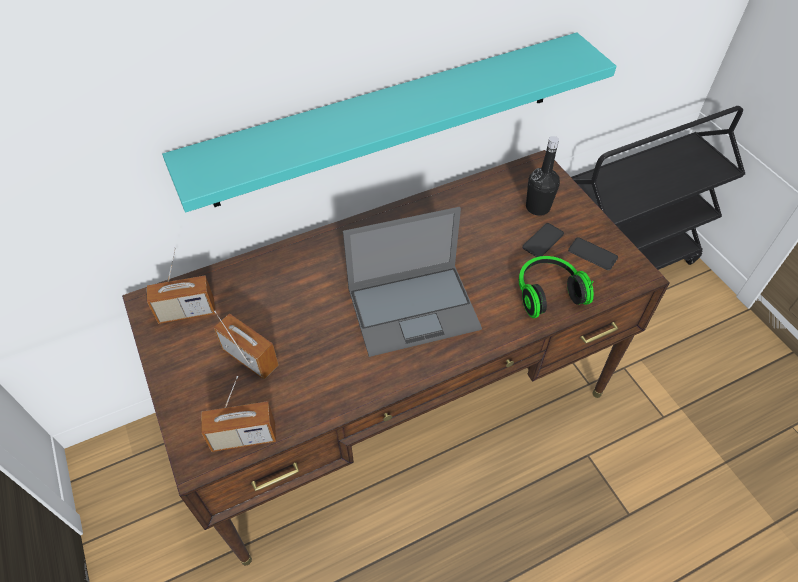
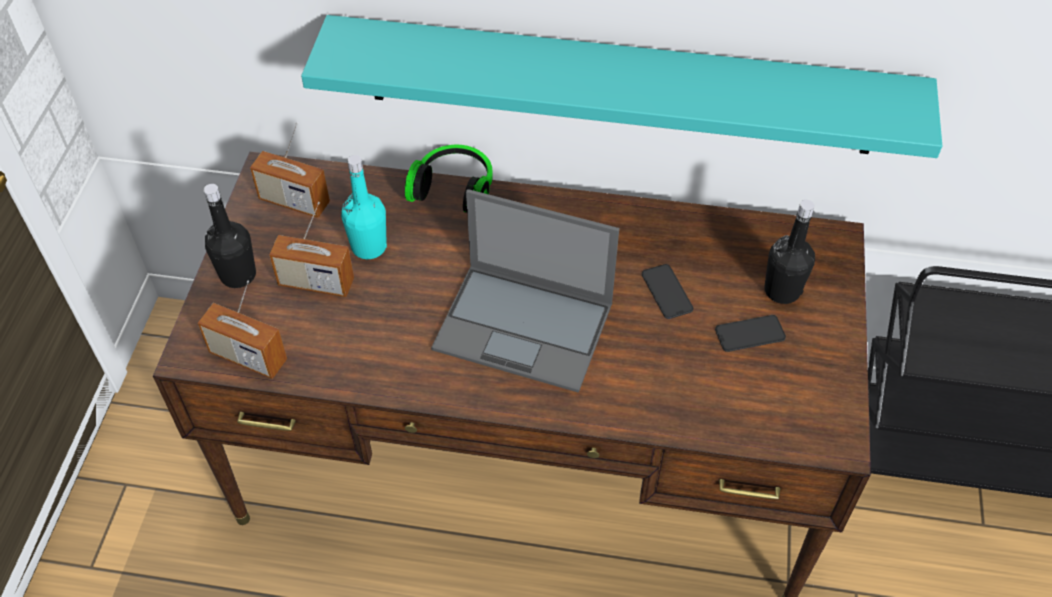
camera: 35 degrees right, 0 degrees up
radio [214,311,279,380] -> radio turned 120 degrees clockwise [269,202,354,297]
headphones [519,256,594,318] -> headphones moved to [405,145,493,213]
phone [568,237,618,270] -> phone moved to [642,264,693,319]
none -> black bottle [203,184,256,288]
none -> turquoise bottle [341,155,387,259]

